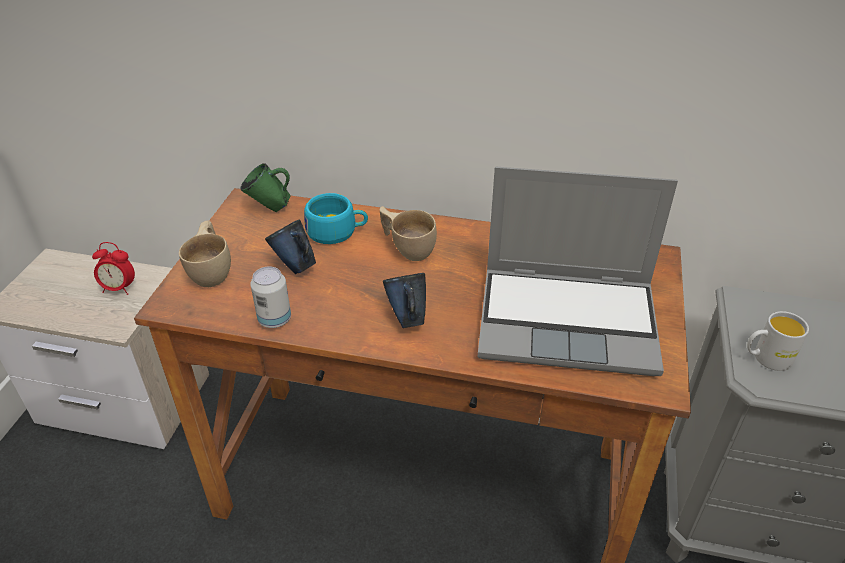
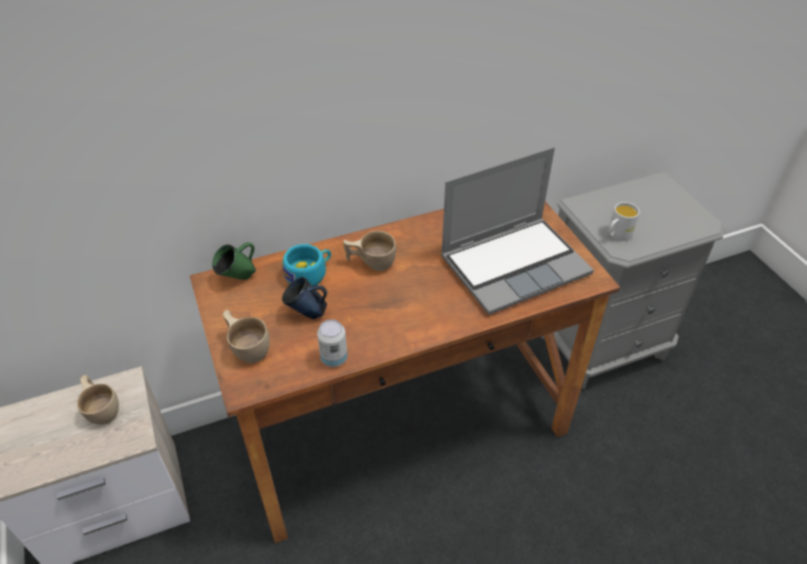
camera: 35 degrees left, 5 degrees up
alarm clock [92,242,135,295] -> beige cup [77,375,119,425]
blue mug [383,273,426,328] -> none

